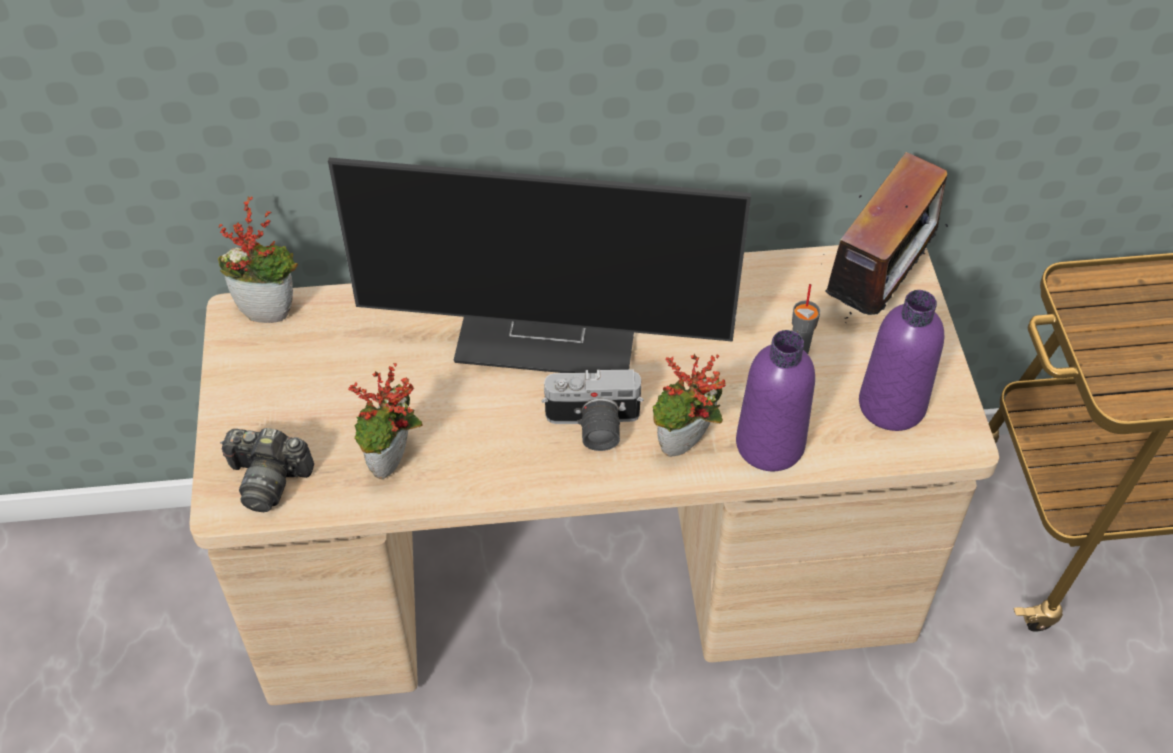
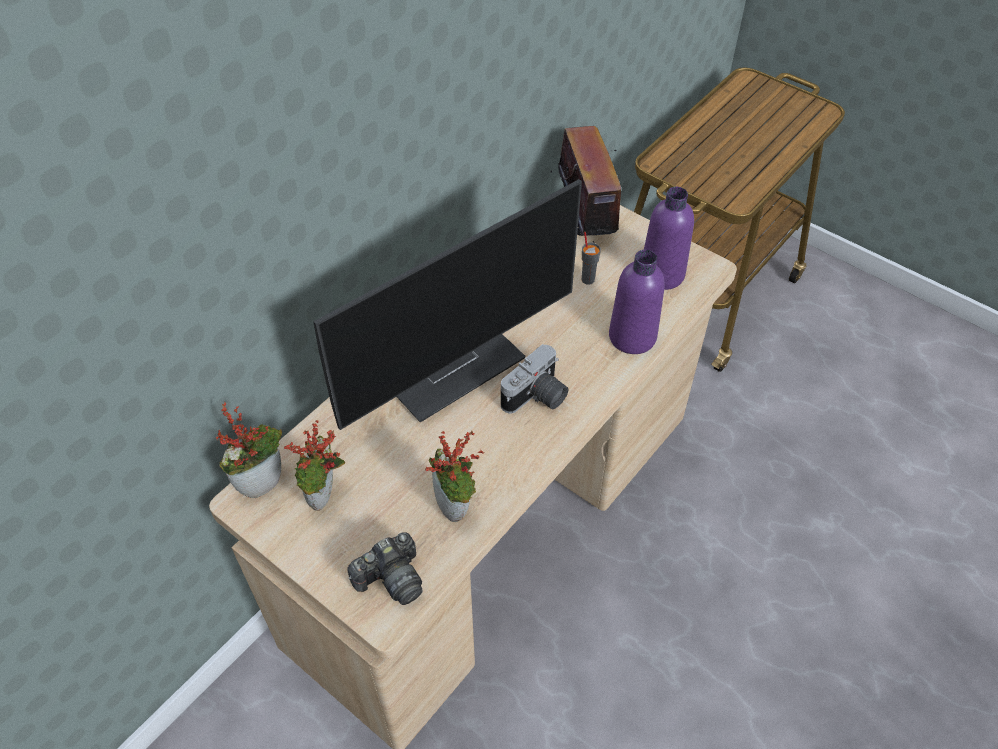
camera: 45 degrees left, 0 degrees up
potted plant [653,354,726,457] -> potted plant moved to [284,420,345,511]

